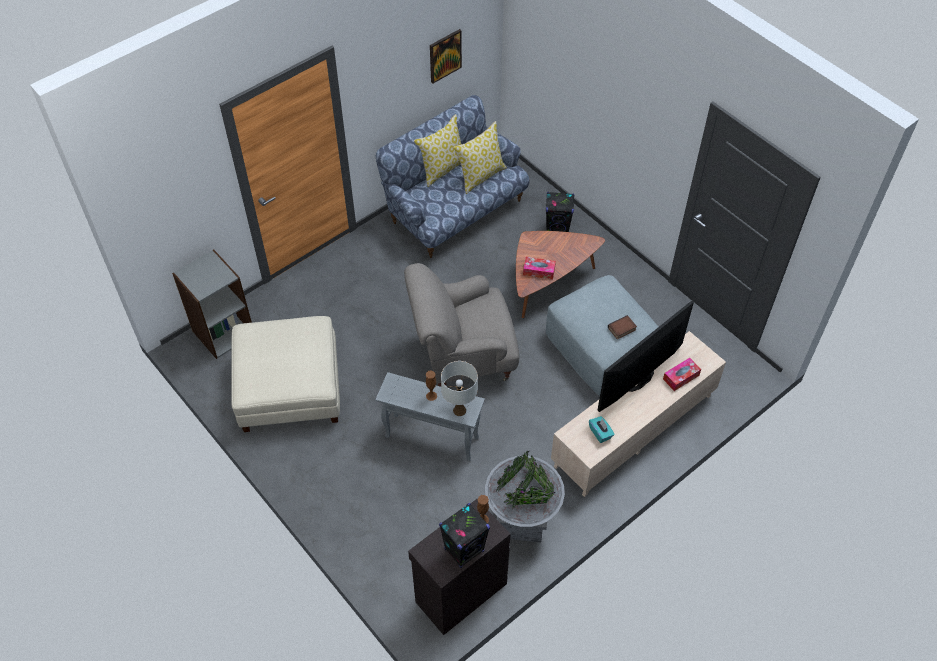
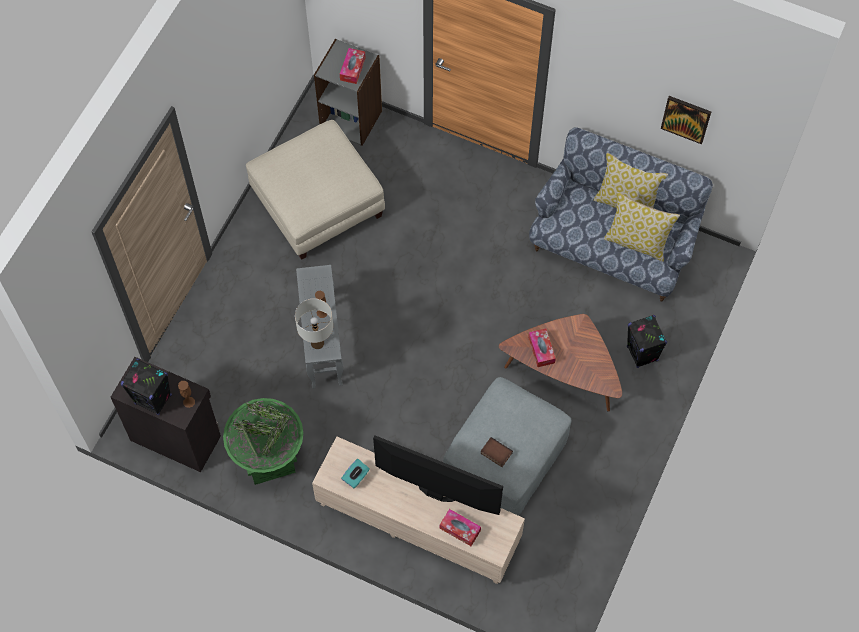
camera: 65 degrees right, 10 degrees up
grey armchair [404,263,519,387] -> none
grey planter [485,451,565,543] -> green planter [223,398,303,485]
none -> tissue box [340,48,365,84]

